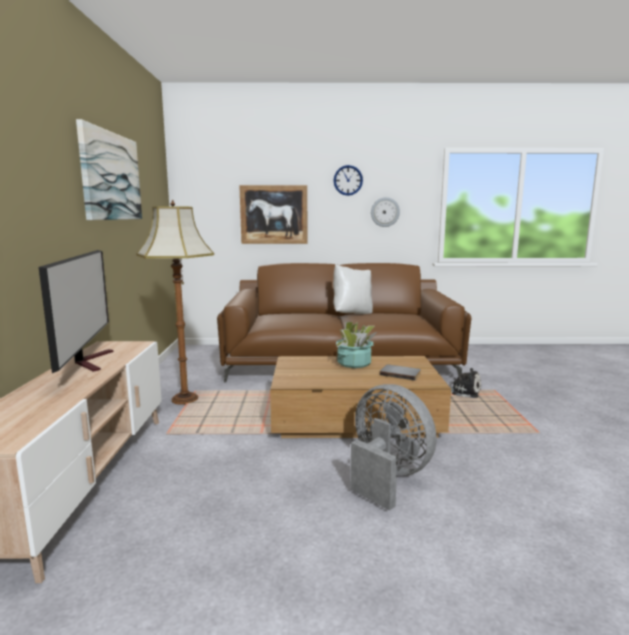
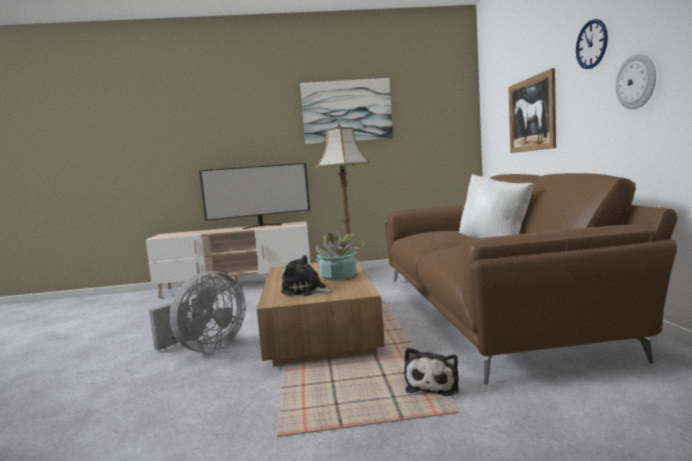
camera: 85 degrees right, 5 degrees down
grey book [379,364,421,380] -> plush toy [280,255,334,296]

